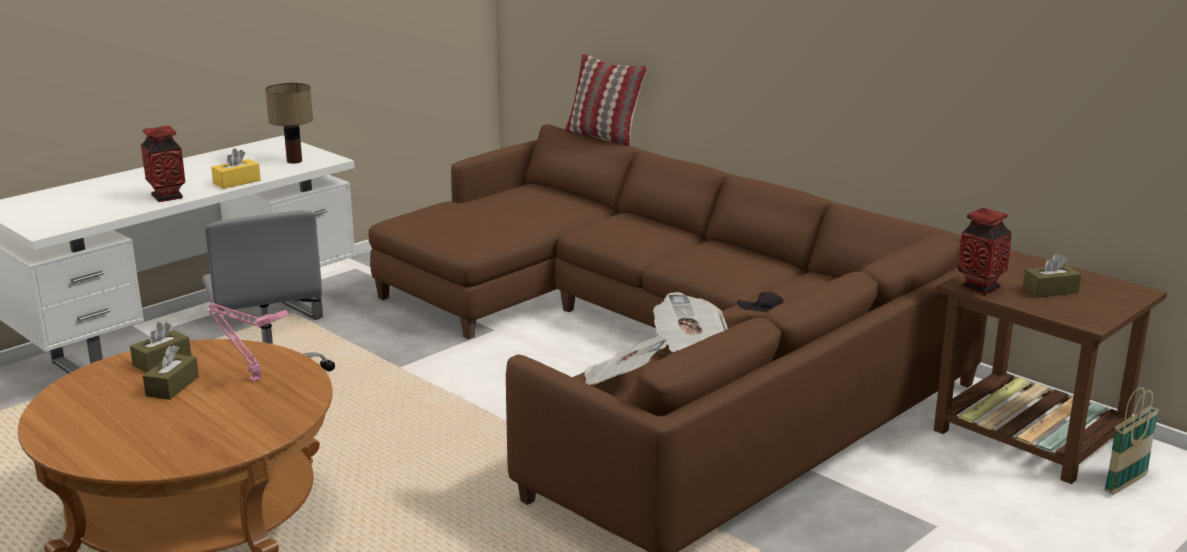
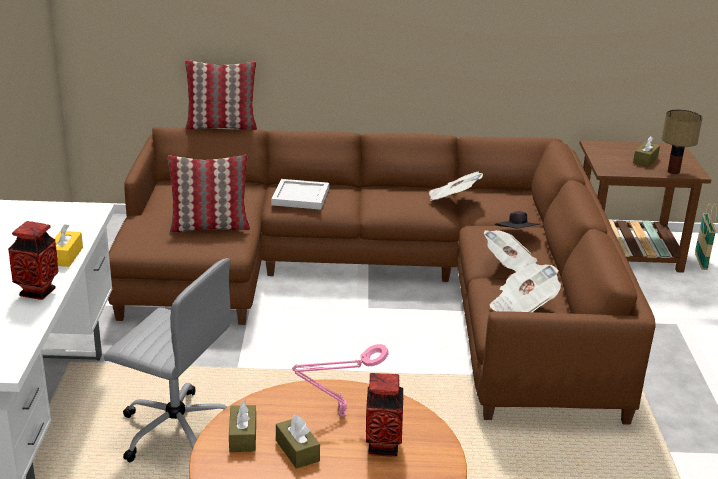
camera: 45 degrees left, 5 degrees up
table lamp [265,83,313,164] -> table lamp moved to [662,110,703,174]
vase [958,208,1012,295] -> vase moved to [366,373,404,457]
none -> pillow [168,154,250,233]
none -> white tray [271,179,329,210]
none -> newspaper [429,171,483,201]

